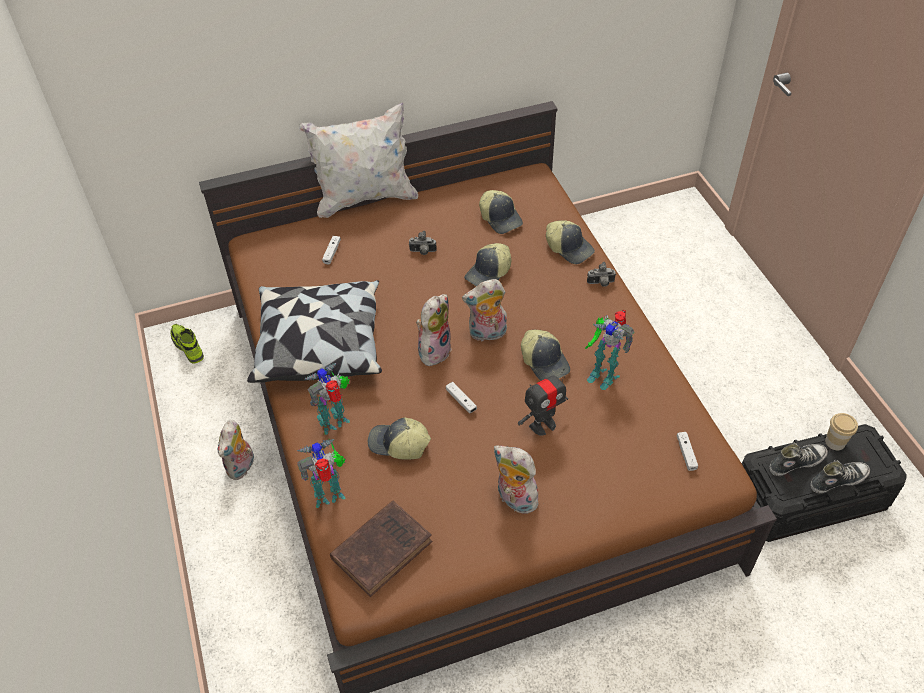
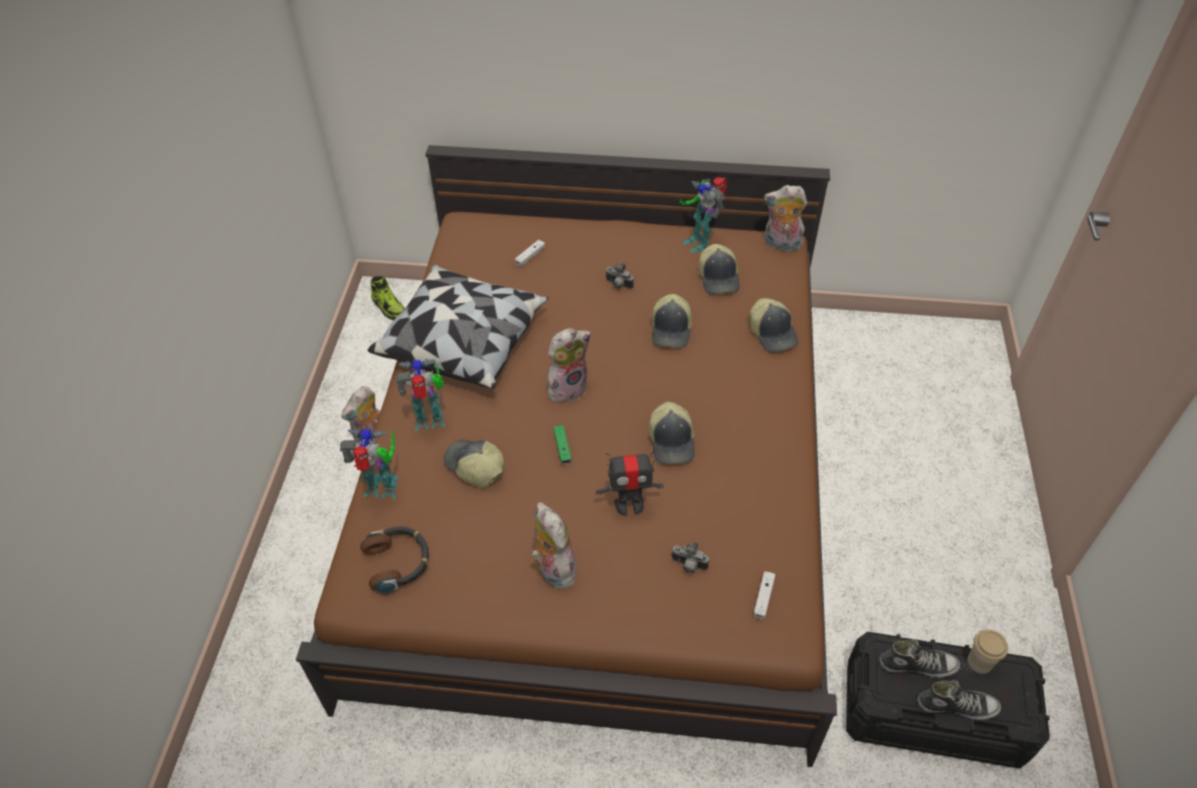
camera: 25 degrees right, 0 degrees up
shoe [170,324,204,364] -> shoe turned 150 degrees clockwise [371,276,405,320]
white pillow [299,102,418,218] -> none
brown book [330,500,433,597] -> headphones [360,527,429,593]
white game controller [446,382,477,413] -> green game controller [553,425,572,464]
plush toy [462,279,507,342] -> plush toy moved to [764,185,807,252]
cap [464,243,511,286] -> cap turned 60 degrees counterclockwise [652,294,692,348]
toy robot [585,310,635,390] -> toy robot moved to [679,177,727,253]
camera [587,262,616,287] -> camera moved to [672,542,709,573]

